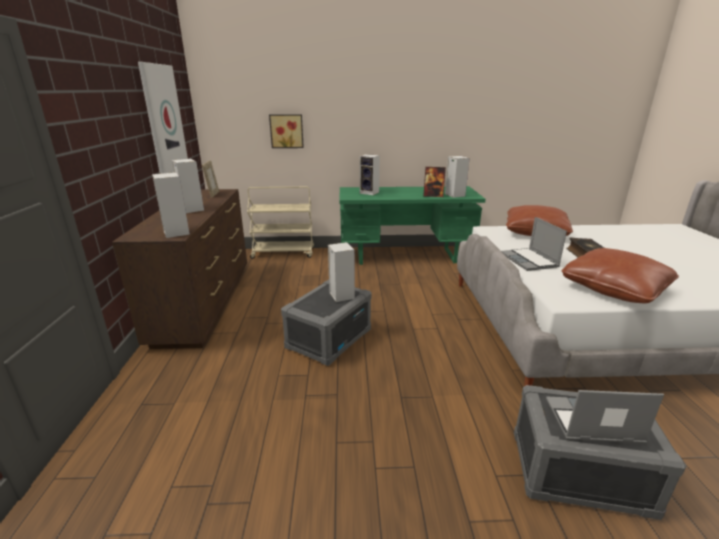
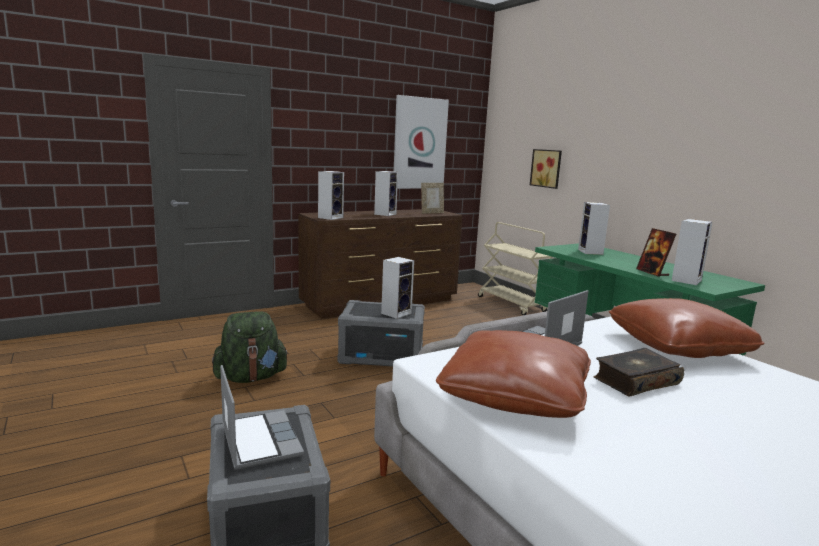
camera: 60 degrees right, 10 degrees down
none -> green backpack [212,311,289,383]

